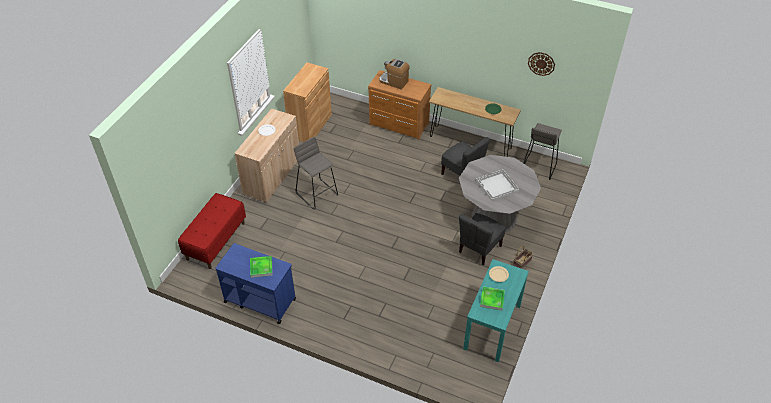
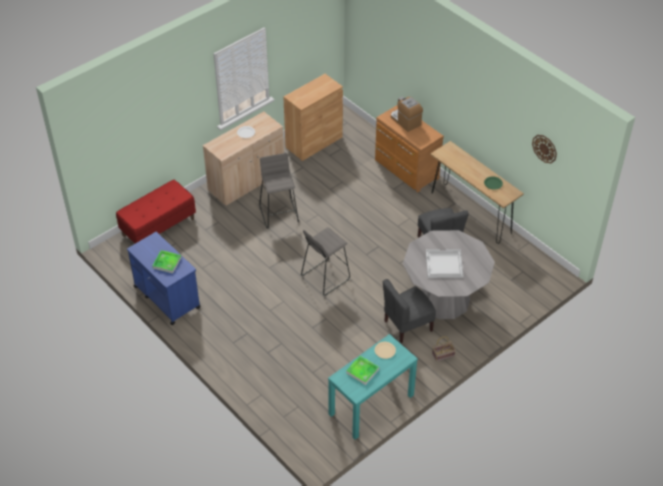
camera: 25 degrees right, 0 degrees up
grey stool [524,123,562,180] -> grey stool moved to [301,227,350,296]

